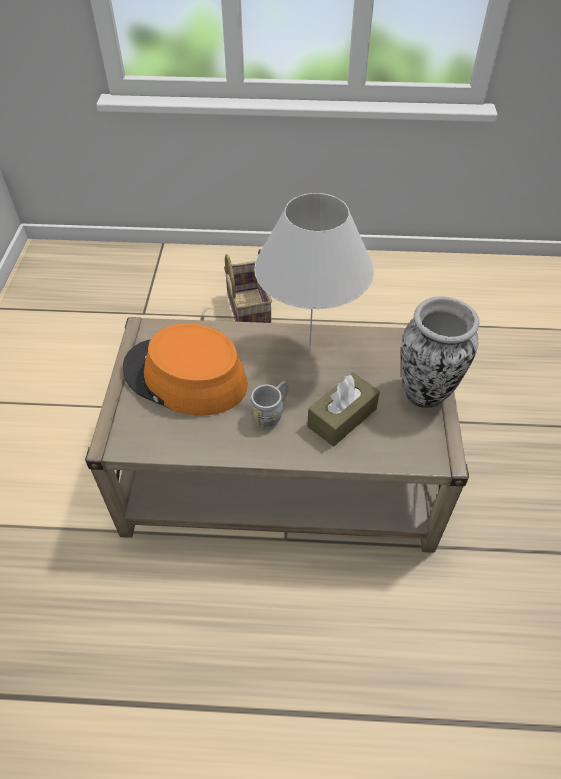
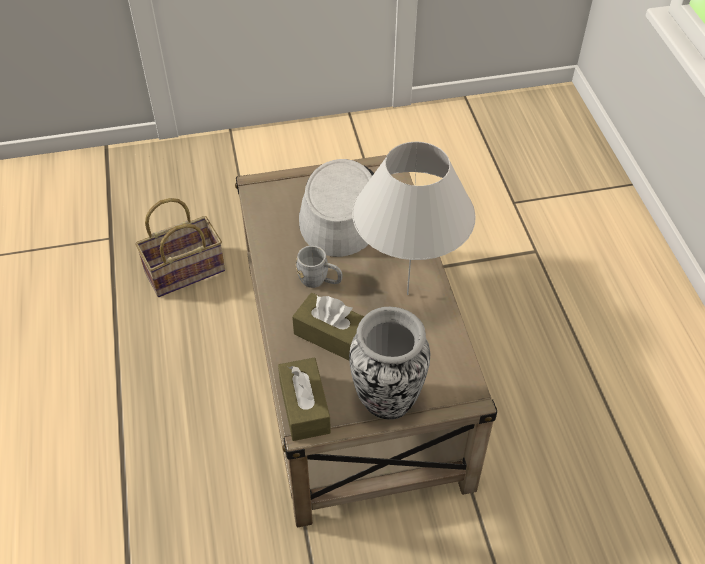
camera: 75 degrees right, 0 degrees up
orange hat [123,323,248,415] -> grey hat [299,159,374,257]
basket [224,249,272,323] -> basket moved to [135,198,225,297]
none -> brown tissue box [278,357,331,441]

